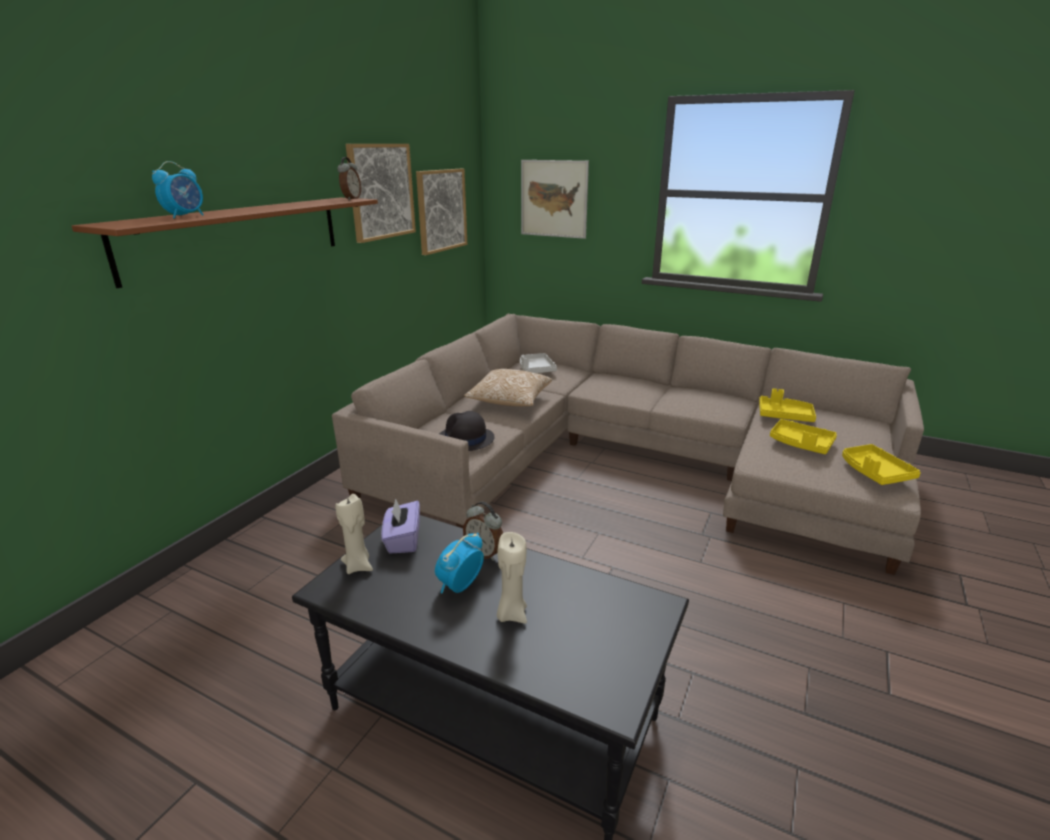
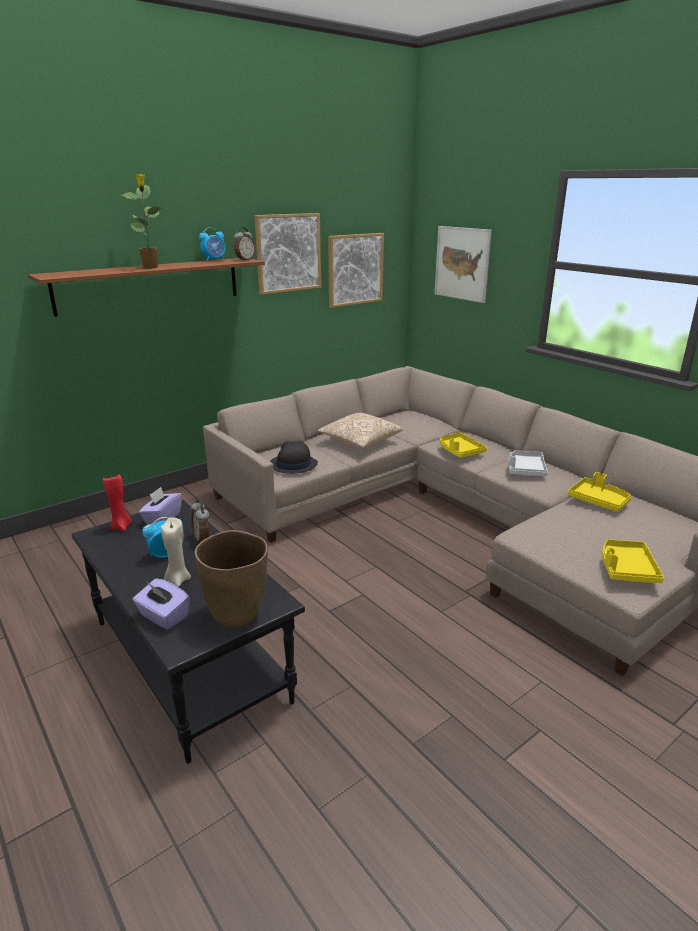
camera: 25 degrees right, 0 degrees up
alarm clock [152,161,204,219] -> alarm clock moved to [199,227,226,261]
beige candle [335,494,373,574] -> red candle [103,474,132,531]
grey tray [520,353,557,373] -> grey tray moved to [508,450,548,476]
yellow tray [770,419,837,454] -> yellow tray moved to [440,433,487,458]
none -> potted plant [121,174,161,268]
none -> purple tissue box [133,579,190,630]
none -> brown vase [195,530,268,628]

